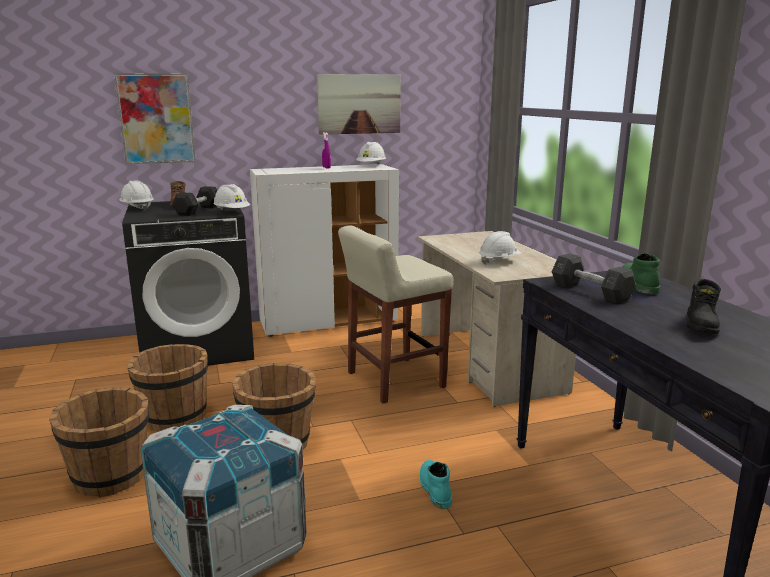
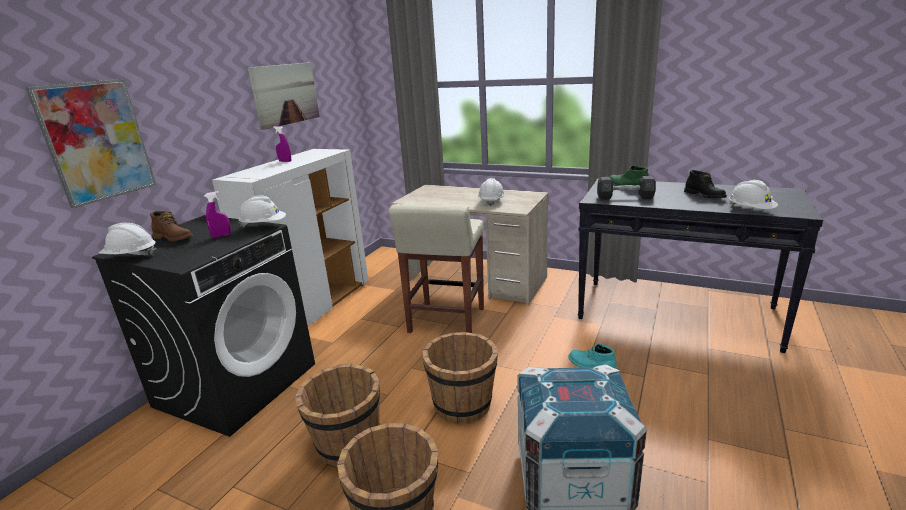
camera: 45 degrees left, 5 degrees up
black dumbbell [172,186,217,216] -> purple spray bottle [204,191,231,238]
white hard hat [356,142,386,165] -> white hard hat moved to [729,180,778,209]

